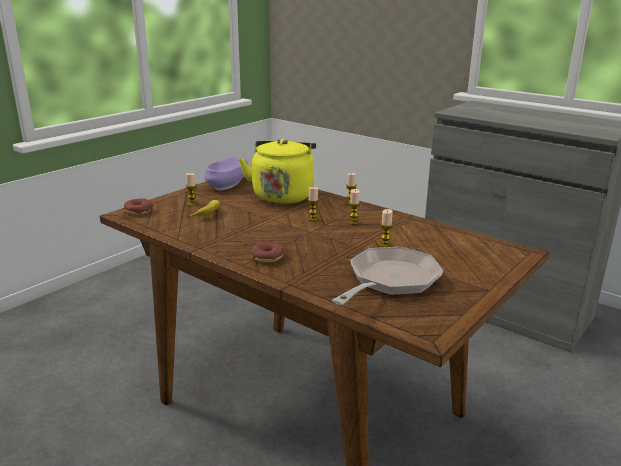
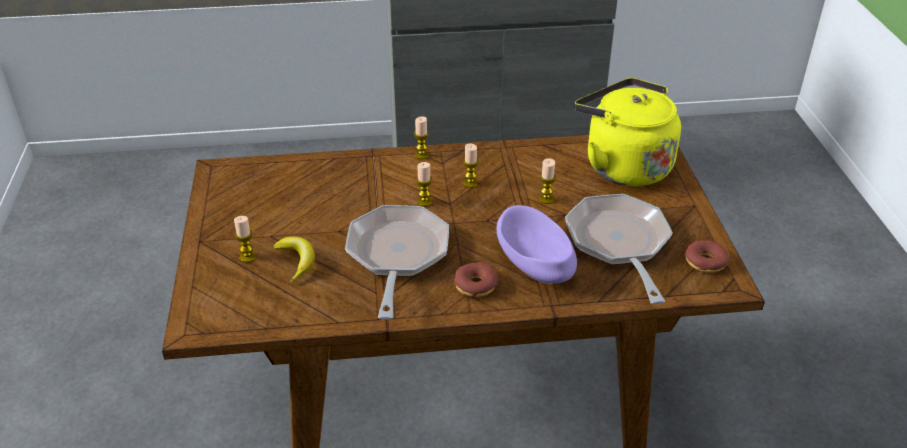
camera: 45 degrees left, 15 degrees up
donut [124,198,153,215] -> donut moved to [684,240,729,273]
purple bowl [204,156,248,191] -> purple bowl moved to [496,205,577,284]
yellow kettle [239,139,316,204] -> yellow kettle moved to [575,78,681,186]
none -> frying pan [345,205,449,320]

